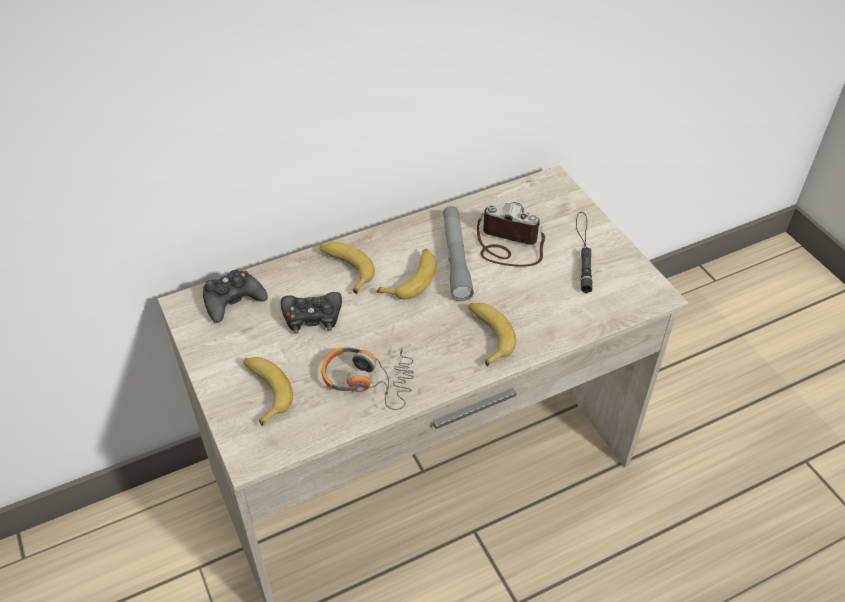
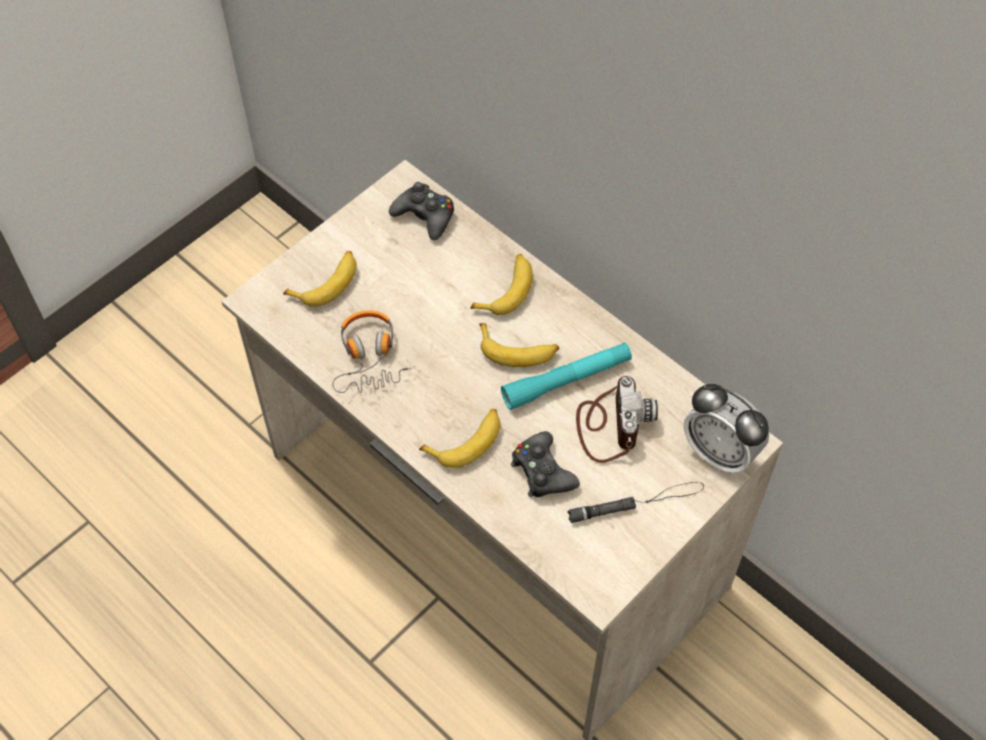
camera: 70 degrees right, 10 degrees up
black game controller [281,292,342,334] -> black game controller moved to [511,431,580,497]
grey flashlight [443,206,474,301] -> turquoise flashlight [501,342,632,410]
none -> alarm clock [684,384,769,475]

